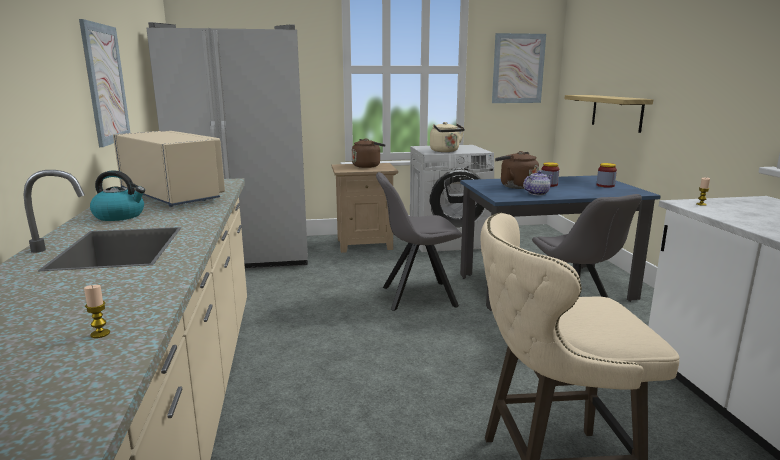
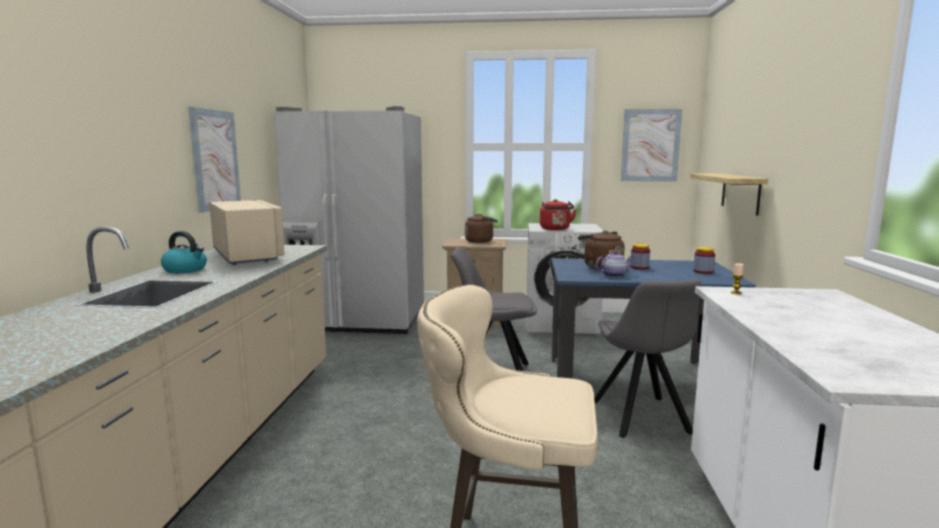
camera: 15 degrees right, 5 degrees down
candle [84,285,110,338] -> none
beige kettle [430,122,465,152] -> red kettle [540,199,576,230]

